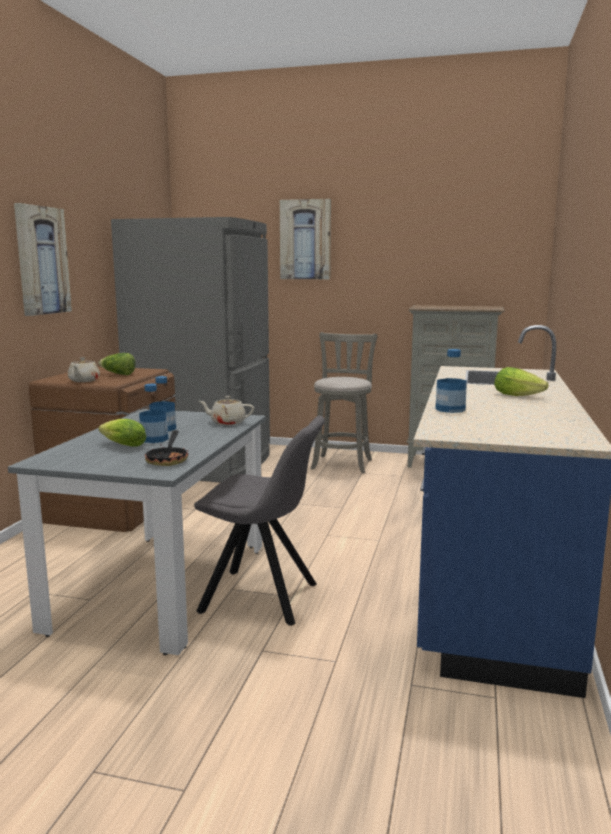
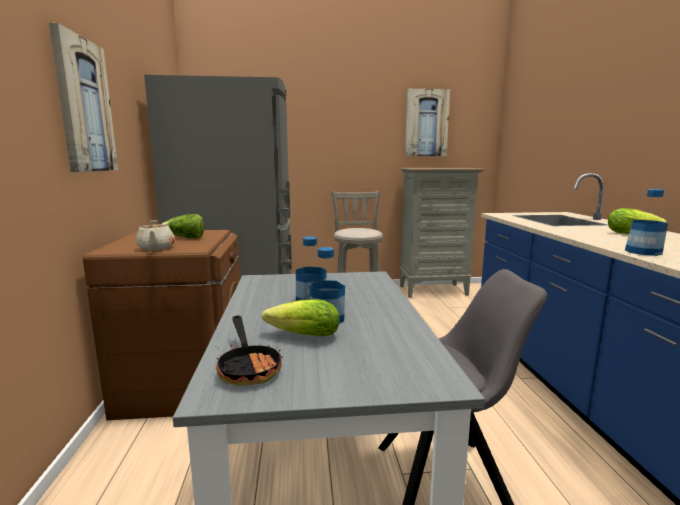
camera: 20 degrees left, 0 degrees up
frying pan [145,431,188,466] -> frying pan moved to [216,316,283,386]
beige teapot [199,396,254,425] -> none
picture [280,199,331,279] -> picture moved to [405,89,450,156]

